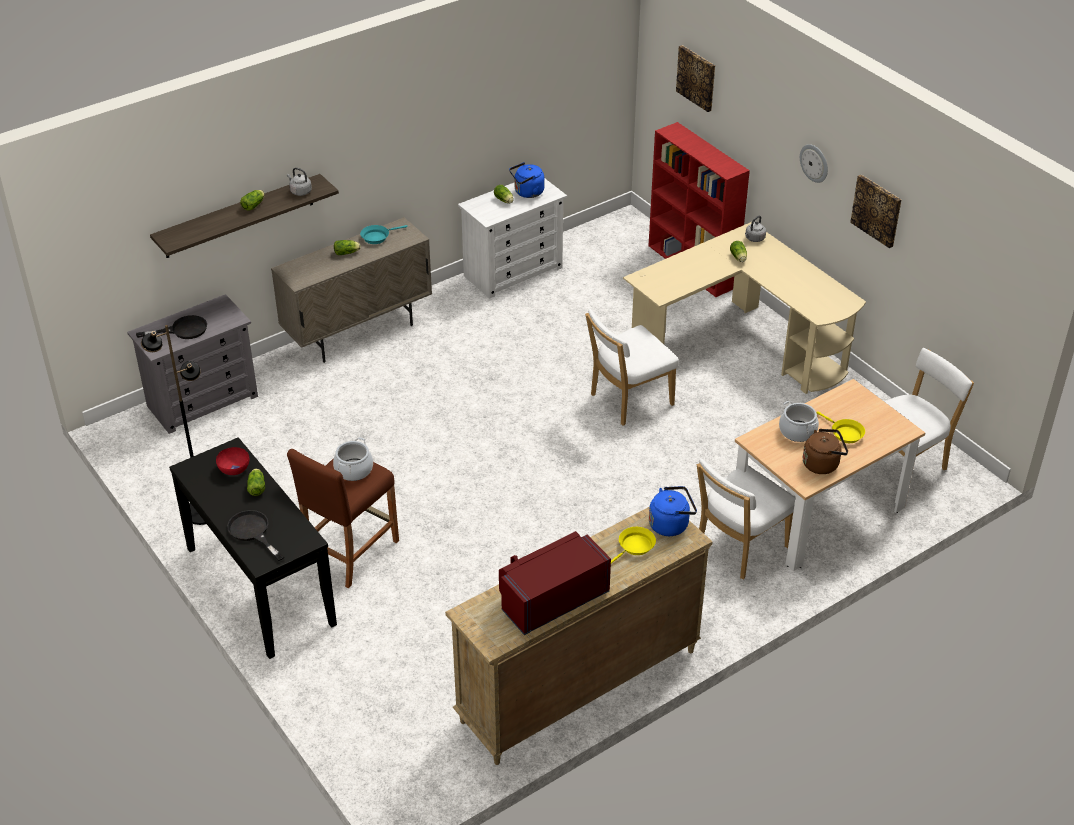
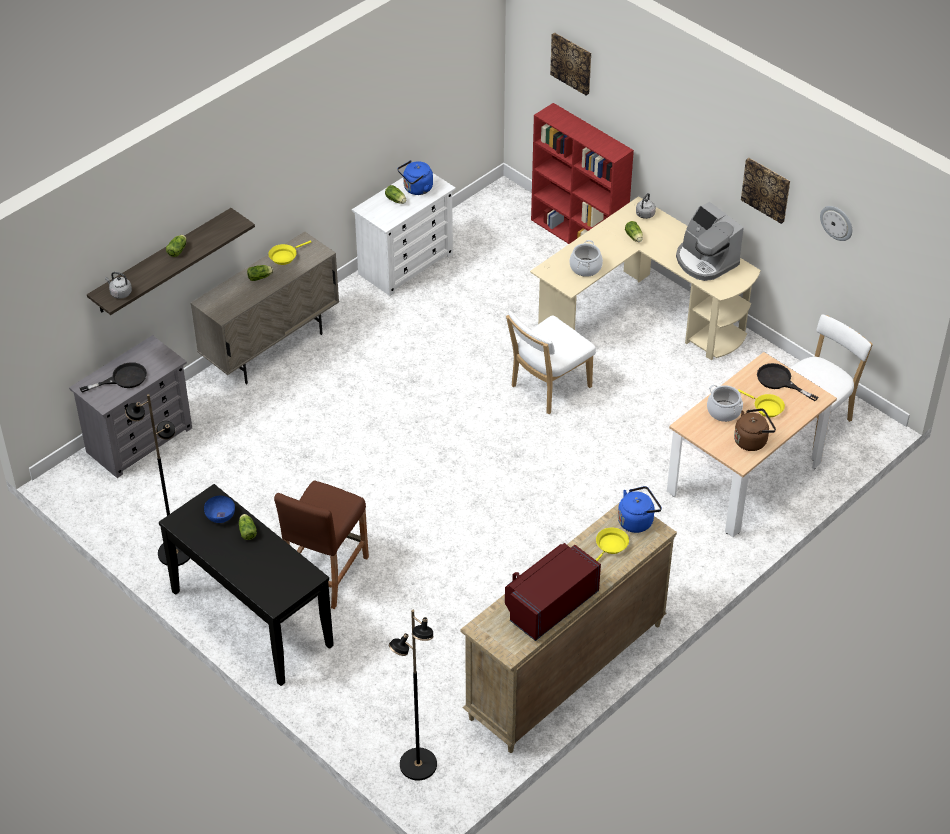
camera: 10 degrees left, 5 degrees up
red bowl [216,447,250,475] -> blue bowl [204,496,235,523]
black frying pan [227,510,284,561] -> black frying pan moved to [757,363,819,401]
grey kettle [287,168,312,196] -> grey kettle moved to [105,272,132,299]
cooking pot [333,437,373,481] -> cooking pot moved to [570,240,603,277]
turquoise frying pan [360,225,407,244] -> yellow frying pan [268,240,311,265]
white chair [697,458,796,579] -> none
wall clock [800,144,828,183] -> wall clock moved to [820,206,852,241]
none -> black floor lamp [389,610,437,781]
none -> coffee machine [676,202,744,281]

